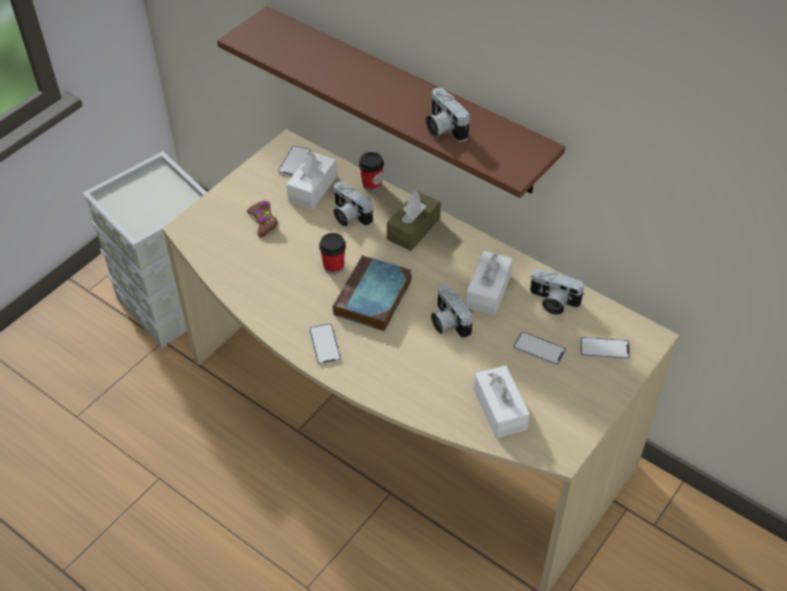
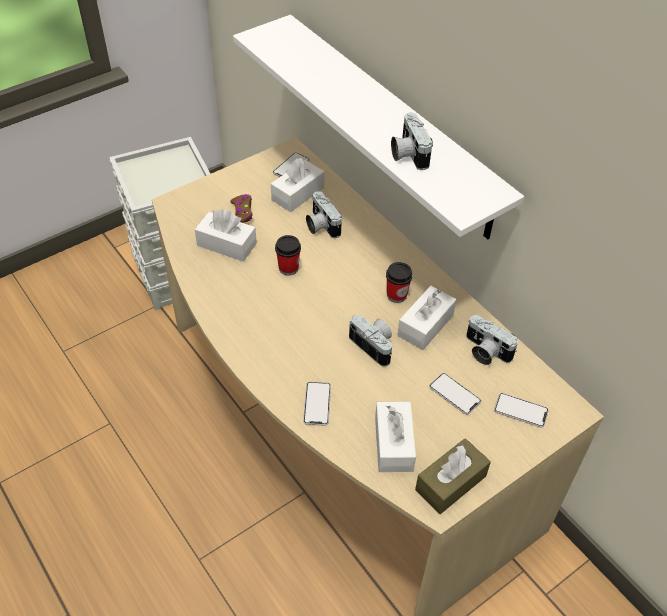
camera: 15 degrees right, 0 degrees up
brown shelf [217,6,565,198] -> white shelf [233,15,524,239]
phone [309,323,341,365] -> phone moved to [303,382,331,426]
book [333,255,412,331] -> none
cup [359,152,384,191] -> cup moved to [386,262,413,303]
brown tissue box [387,191,441,251] -> brown tissue box moved to [415,438,491,514]
camera [431,284,473,338] -> camera turned 150 degrees clockwise [349,314,392,367]
none -> white tissue box [195,209,257,262]

